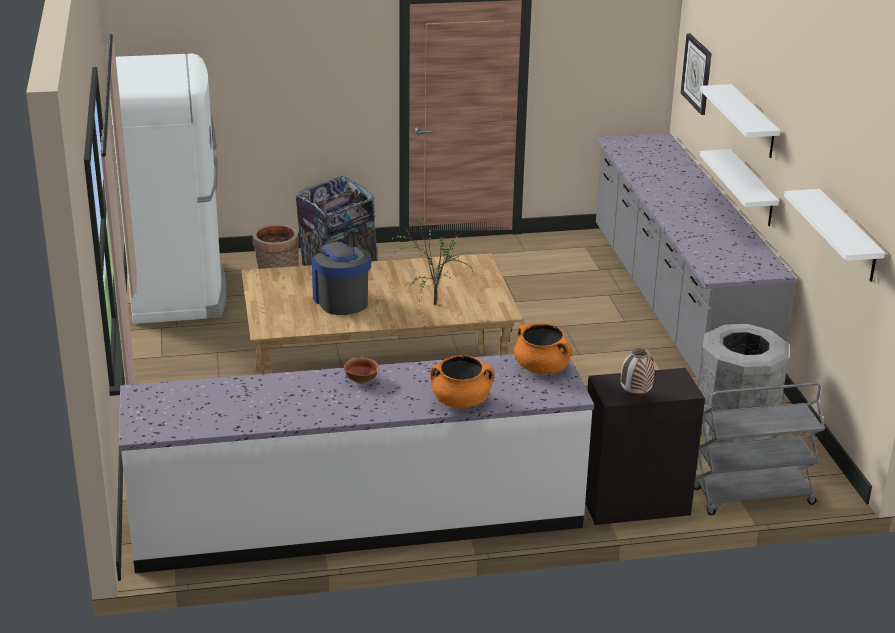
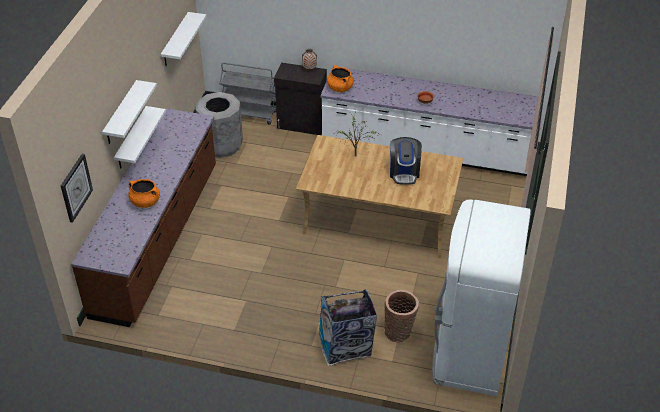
camera: 155 degrees left, 15 degrees up
orange cooking pot [430,355,494,408] -> orange cooking pot moved to [128,179,160,208]
grey counter [596,133,795,380] -> brown counter [71,108,216,327]

